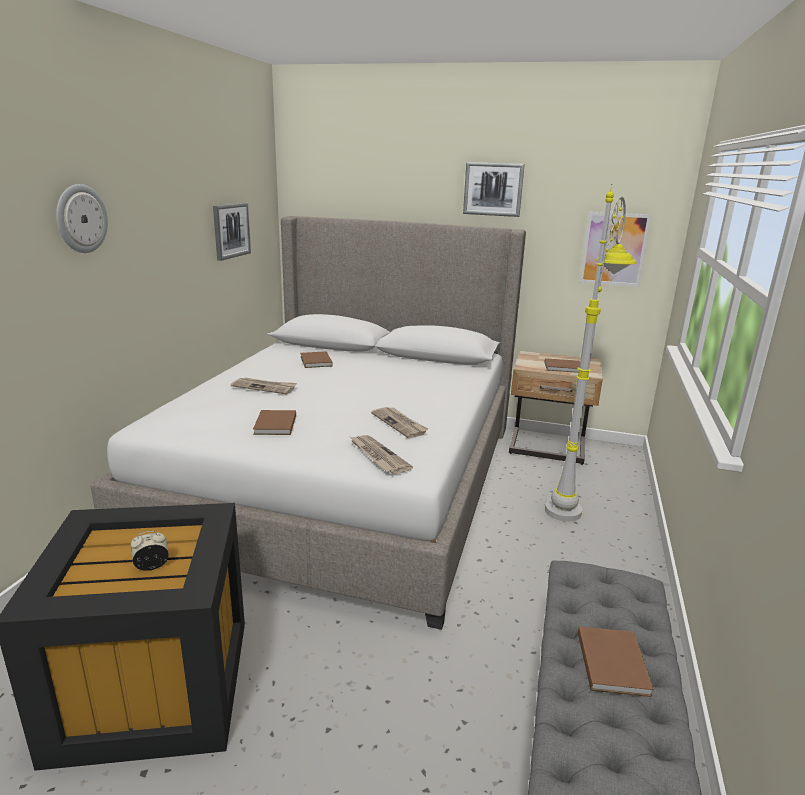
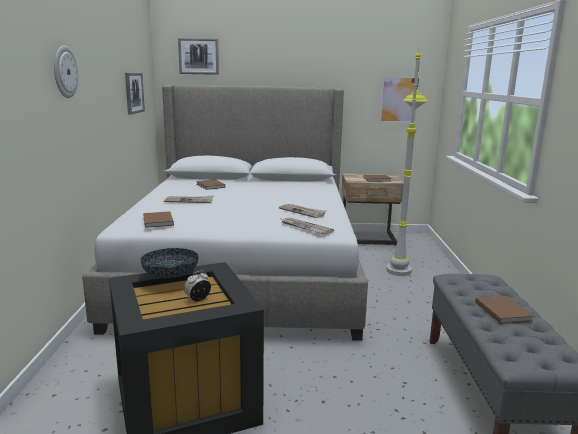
camera: 15 degrees left, 5 degrees down
brown book [253,410,296,435] -> brown book moved to [143,211,174,228]
picture [463,162,525,217] -> picture moved to [178,38,219,75]
none -> bowl [141,248,198,278]

